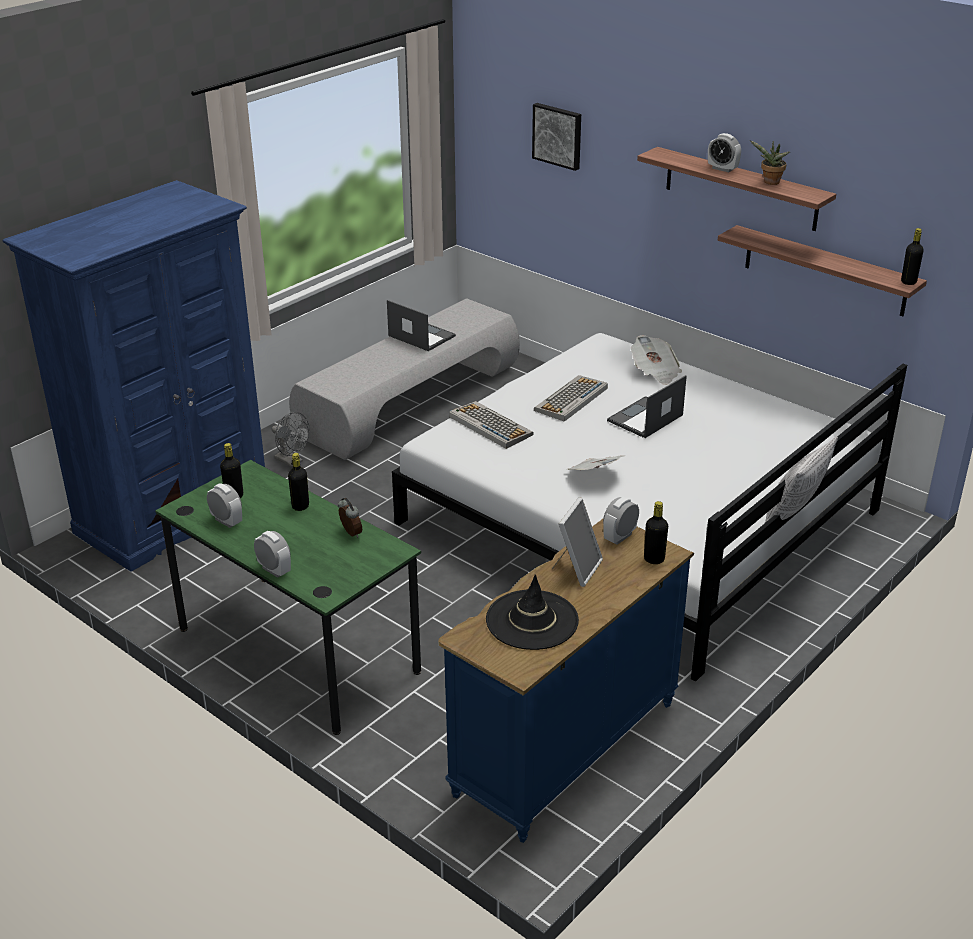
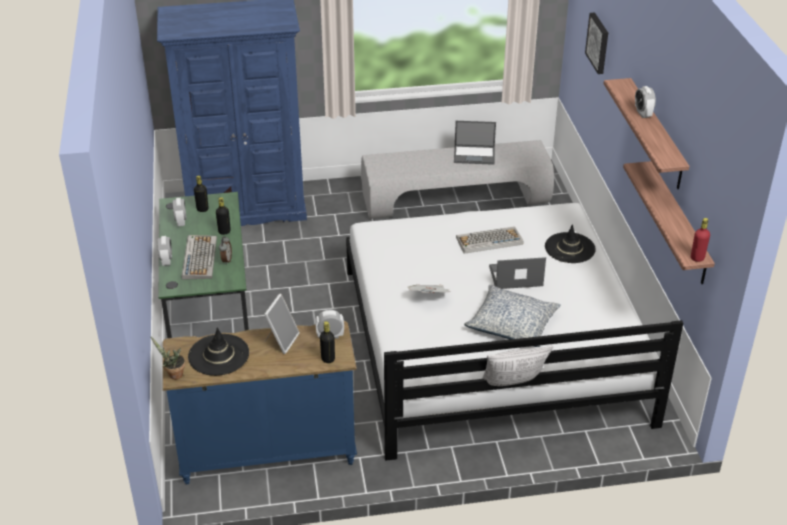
camera: 40 degrees right, 5 degrees up
grey fan [272,412,310,467] -> none
laptop [387,300,456,351] -> laptop turned 105 degrees clockwise [454,121,496,165]
keyboard [449,401,534,449] -> keyboard moved to [182,235,217,280]
picture frame [552,498,603,587] -> picture frame turned 45 degrees counterclockwise [264,294,300,354]
newspaper [630,335,682,385] -> black hat [545,224,596,263]
potted plant [750,141,790,185] -> potted plant moved to [151,337,185,380]
black bottle [901,228,924,285] -> red bottle [691,218,710,262]
none -> pillow [464,284,561,347]

